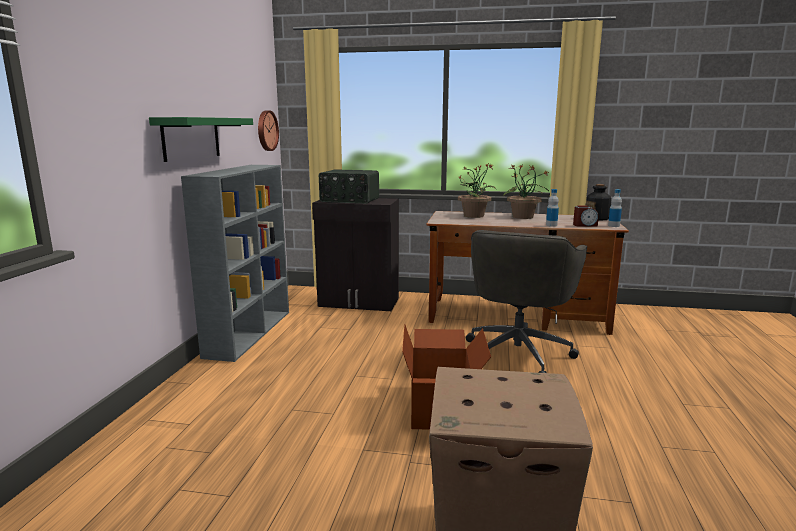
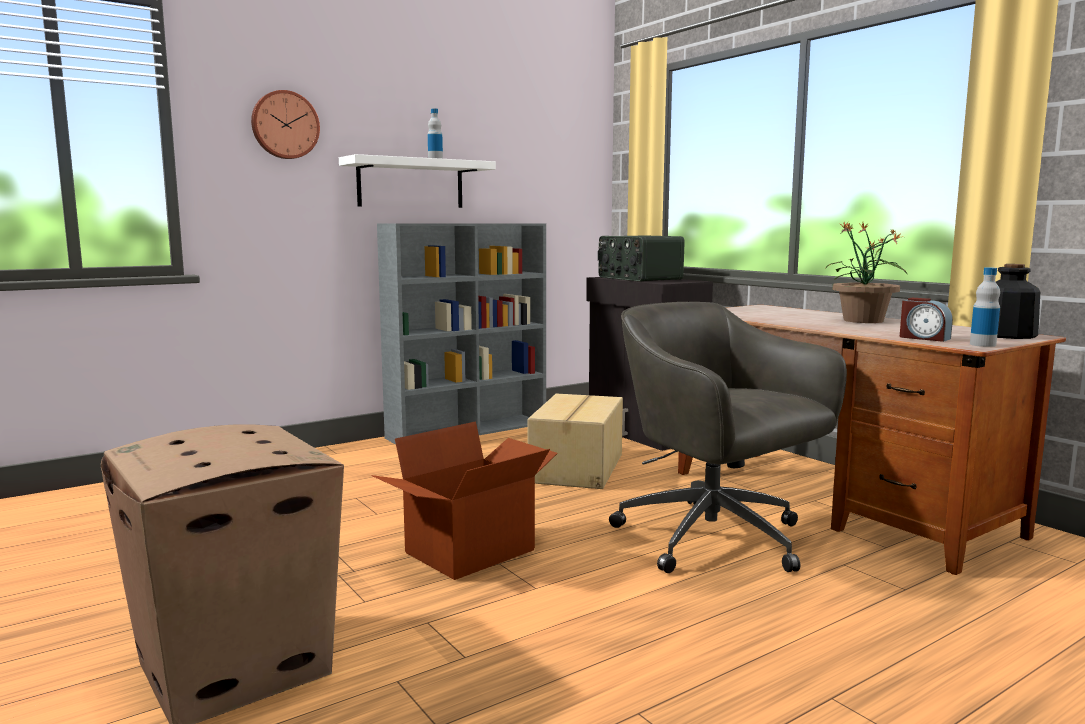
camera: 45 degrees right, 5 degrees down
green shelf [149,117,253,162] -> white shelf [339,154,496,208]
wall clock [258,111,279,151] -> wall clock moved to [251,90,320,159]
potted plant [458,164,496,218] -> none
grey office chair [466,230,587,373] -> grey office chair turned 75 degrees clockwise [609,302,847,573]
bottle [546,189,559,227] -> bottle moved to [428,108,443,159]
none -> cardboard box [527,394,623,489]

